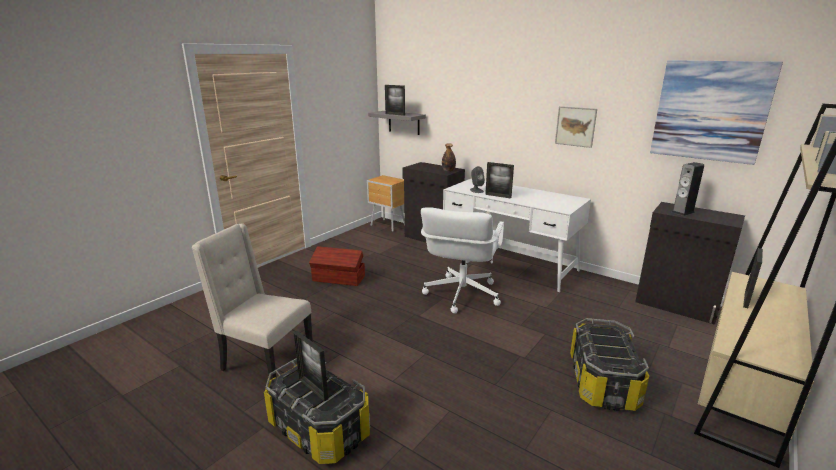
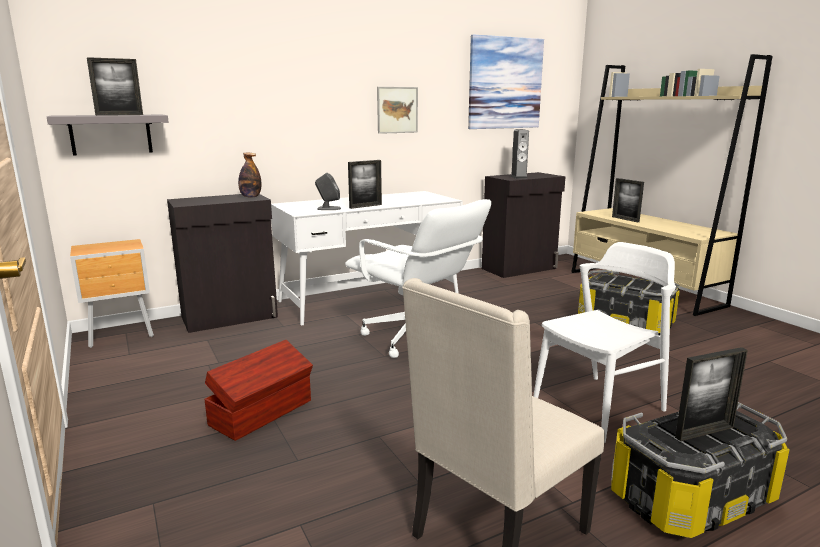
camera: 65 degrees left, 5 degrees down
none -> white chair [534,242,676,443]

